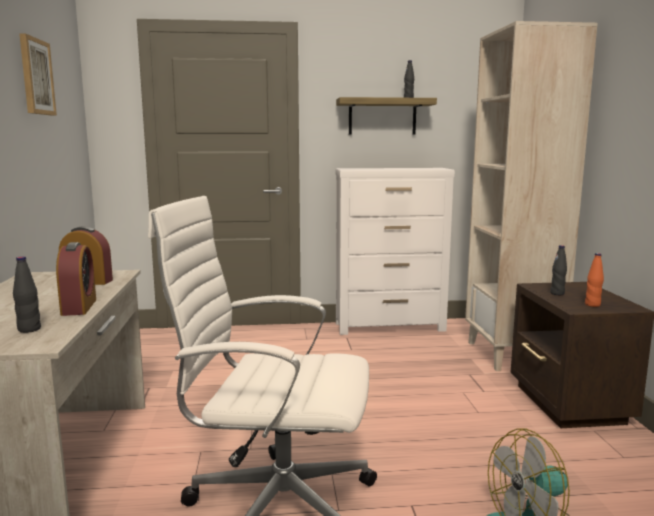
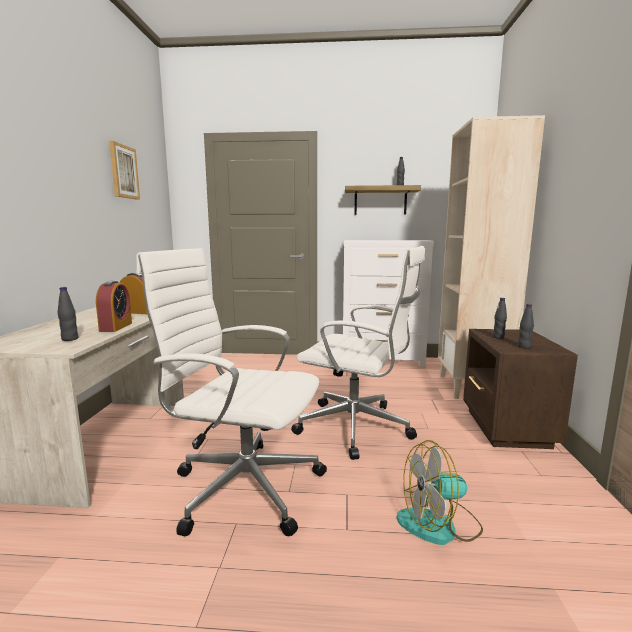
camera: 10 degrees right, 0 degrees up
orange bottle [585,253,604,307] -> black bottle [518,304,534,349]
none -> white office chair [291,246,425,460]

